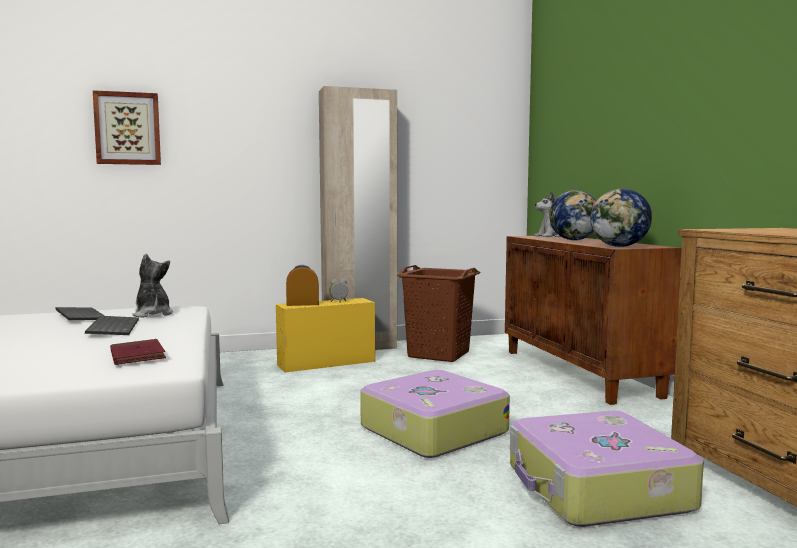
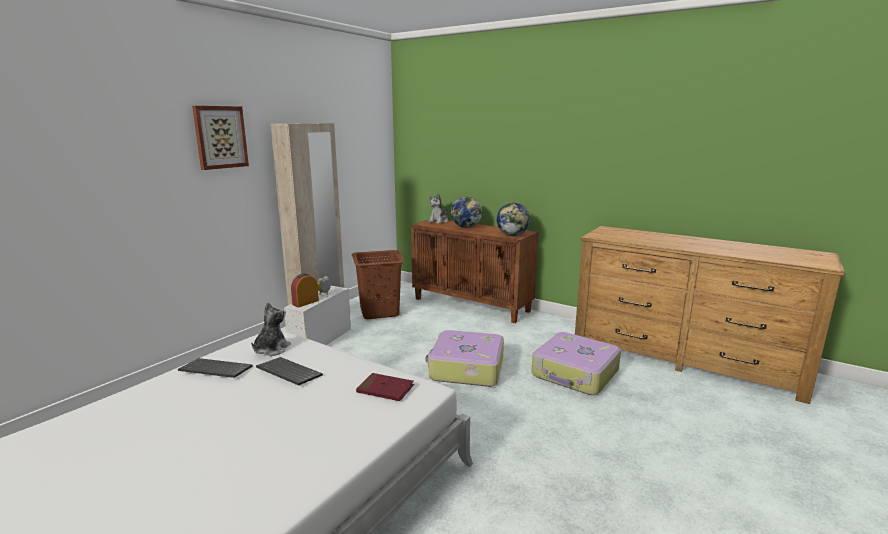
camera: 40 degrees left, 10 degrees up
picture [93,90,161,165] -> picture moved to [192,106,249,170]
plush toy [132,254,173,317] -> plush toy turned 90 degrees clockwise [251,302,291,356]
yellow storage box [276,298,375,372] -> white storage box [284,286,351,345]

